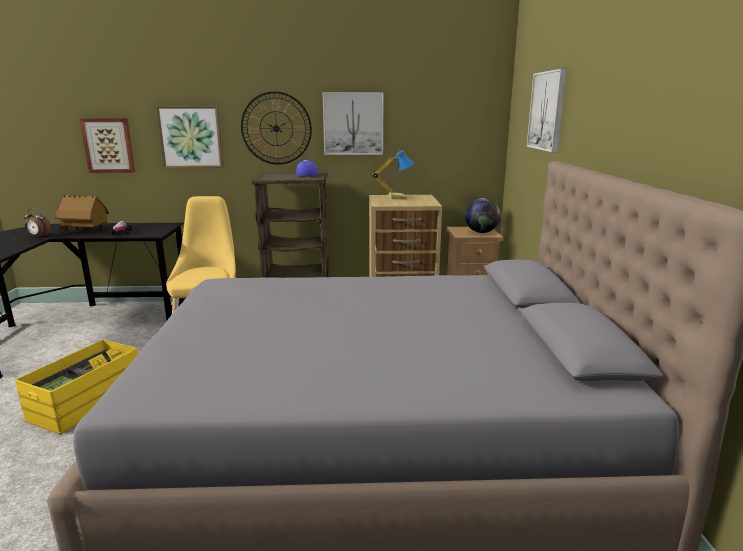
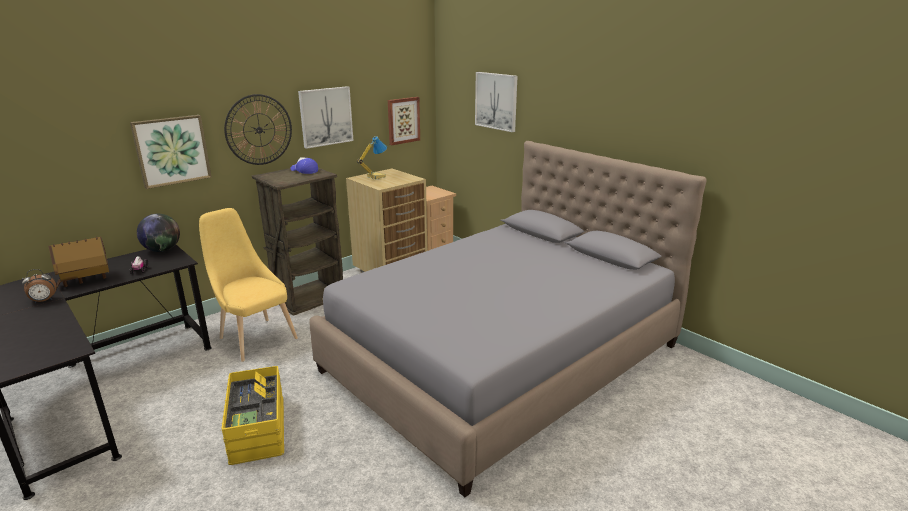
camera: 40 degrees left, 5 degrees up
picture [79,118,135,173] -> picture moved to [388,97,420,145]
globe [465,198,501,233] -> globe moved to [137,214,180,252]

